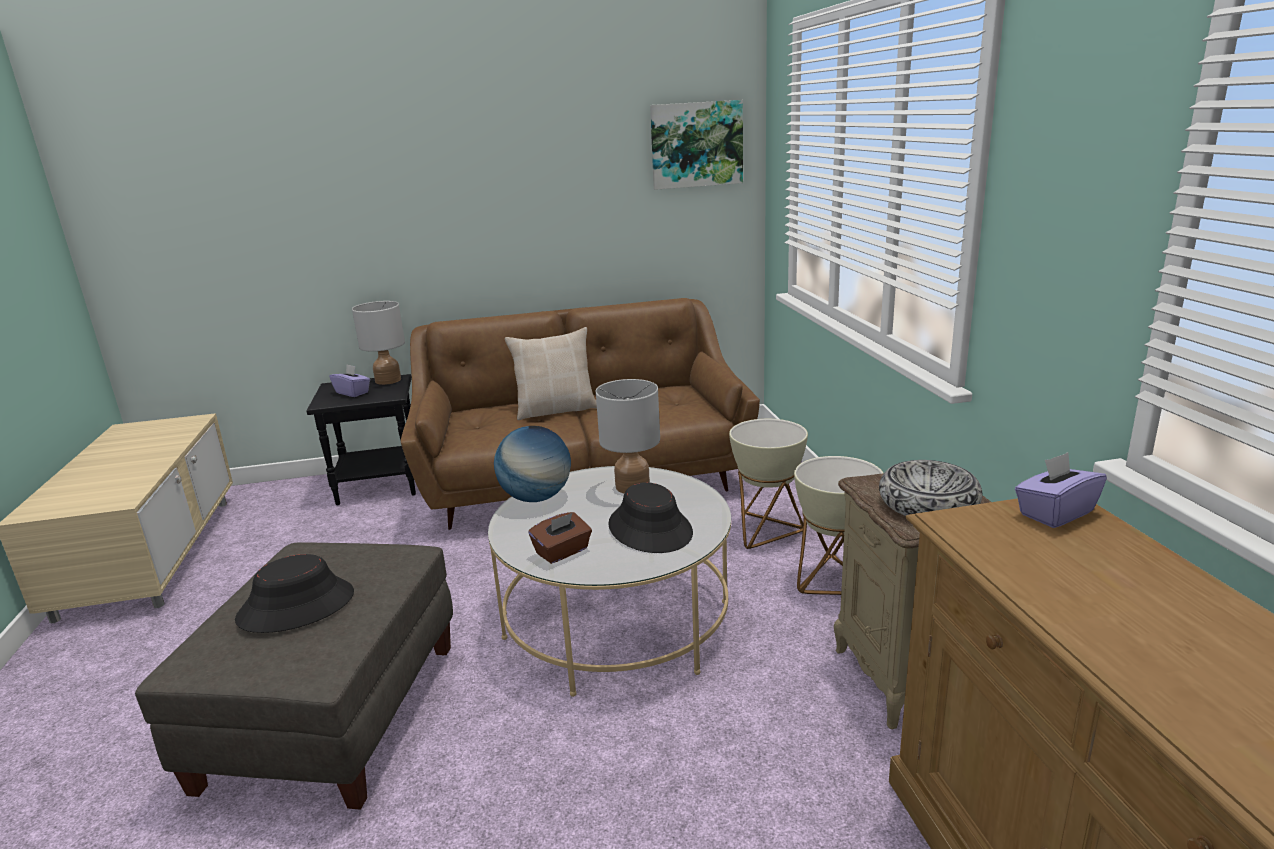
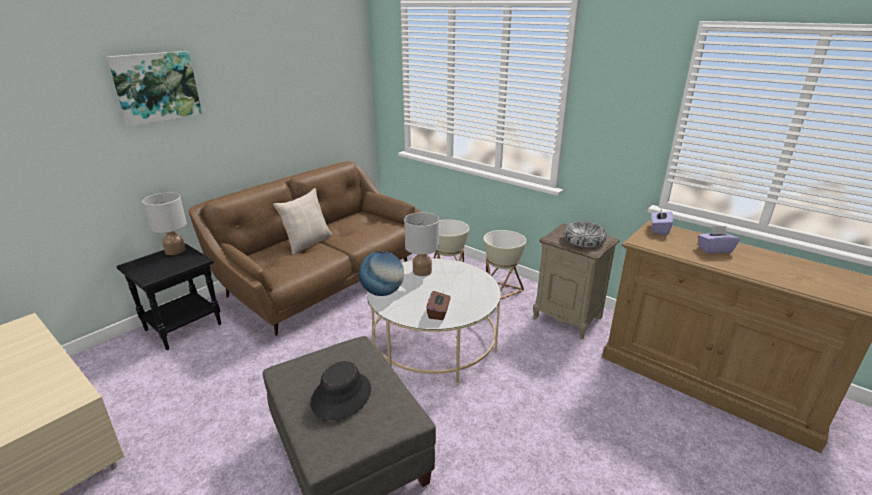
camera: 40 degrees left, 5 degrees up
purple tissue box [330,364,370,397] -> purple tissue box moved to [698,226,740,254]
black hat [608,482,693,553] -> none
picture [650,100,743,190] -> picture moved to [107,51,202,126]

